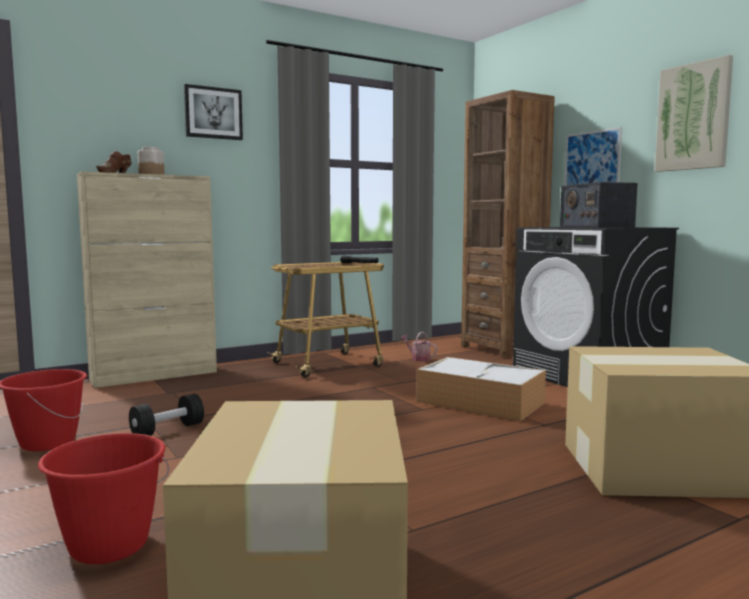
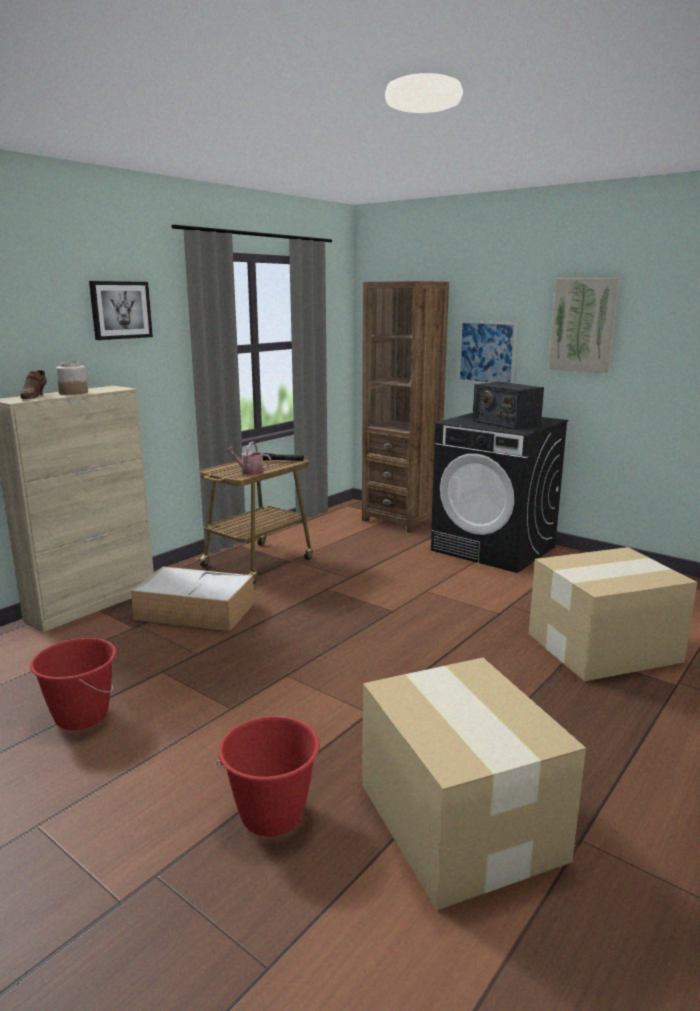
camera: 20 degrees left, 10 degrees up
black dumbbell [129,394,204,436] -> none
watering can [400,332,437,361] -> watering can moved to [226,441,271,475]
storage box [417,357,546,421] -> storage box moved to [131,567,254,631]

